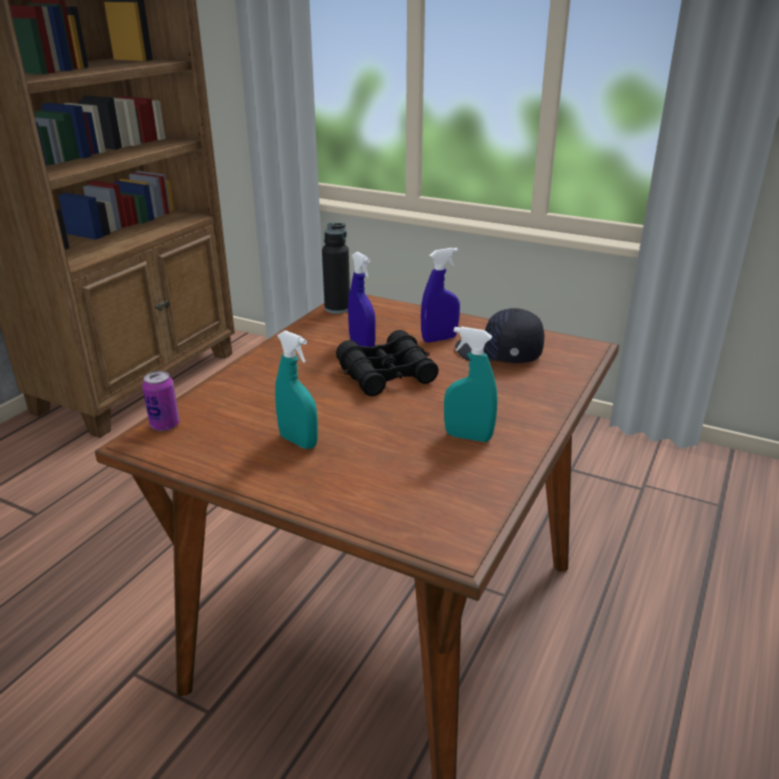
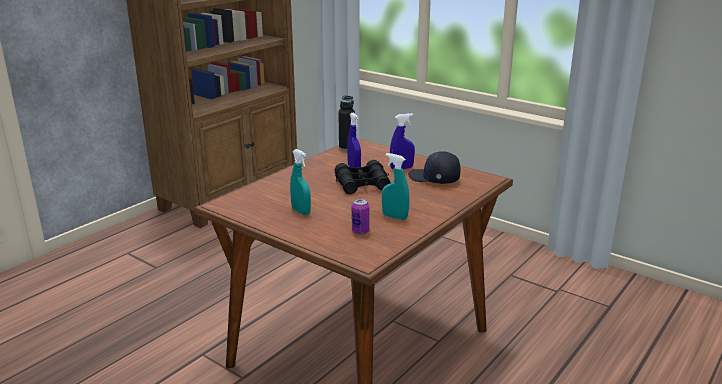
camera: 10 degrees right, 5 degrees down
can [142,371,180,431] -> can moved to [352,198,370,235]

